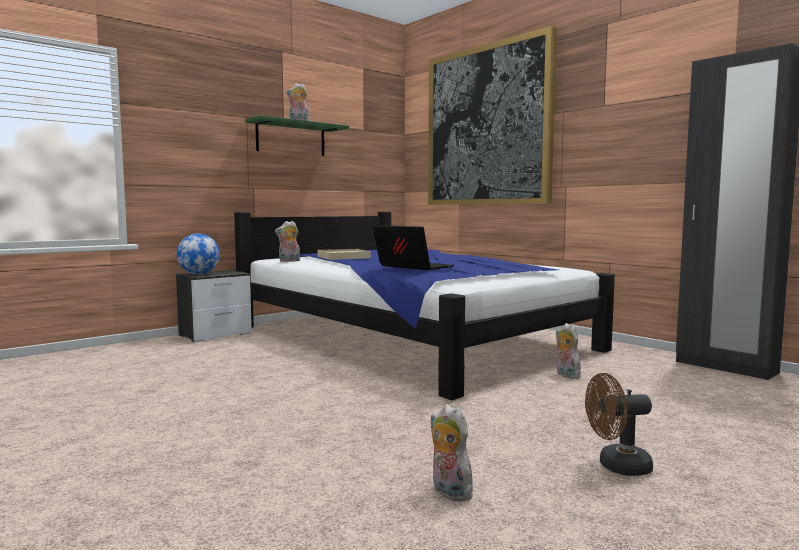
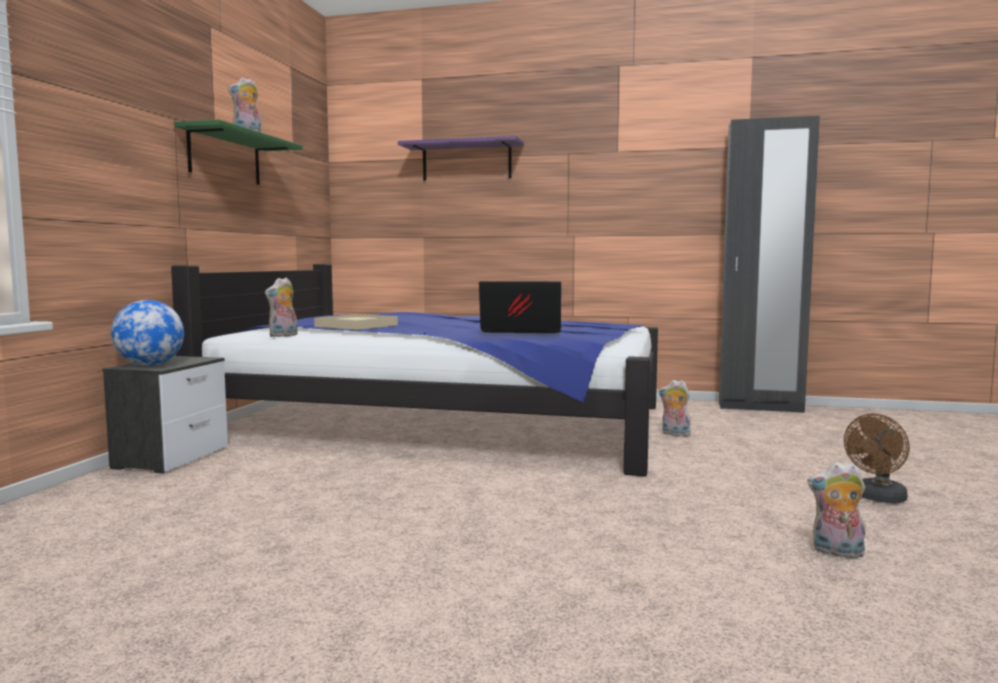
camera: 35 degrees left, 0 degrees up
picture [428,26,557,205] -> purple shelf [398,136,524,181]

